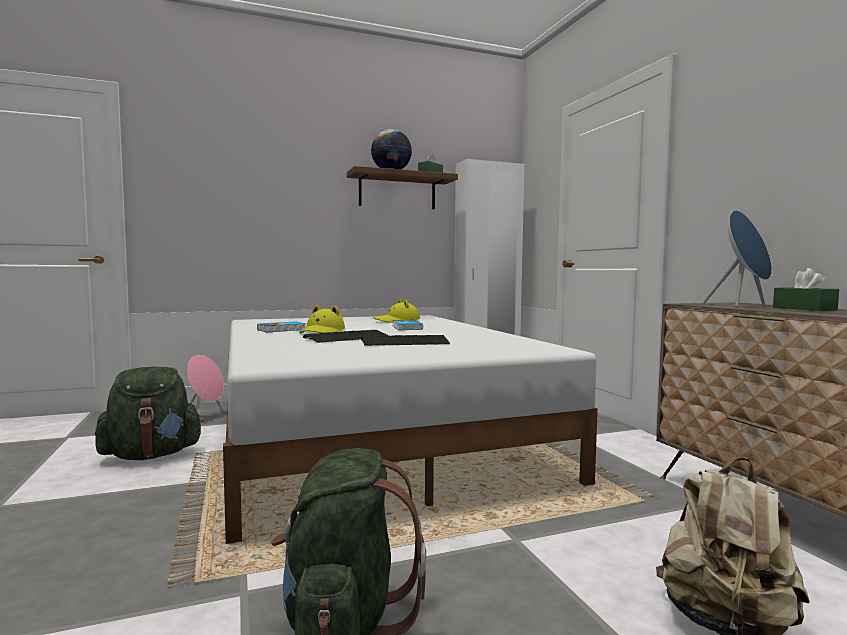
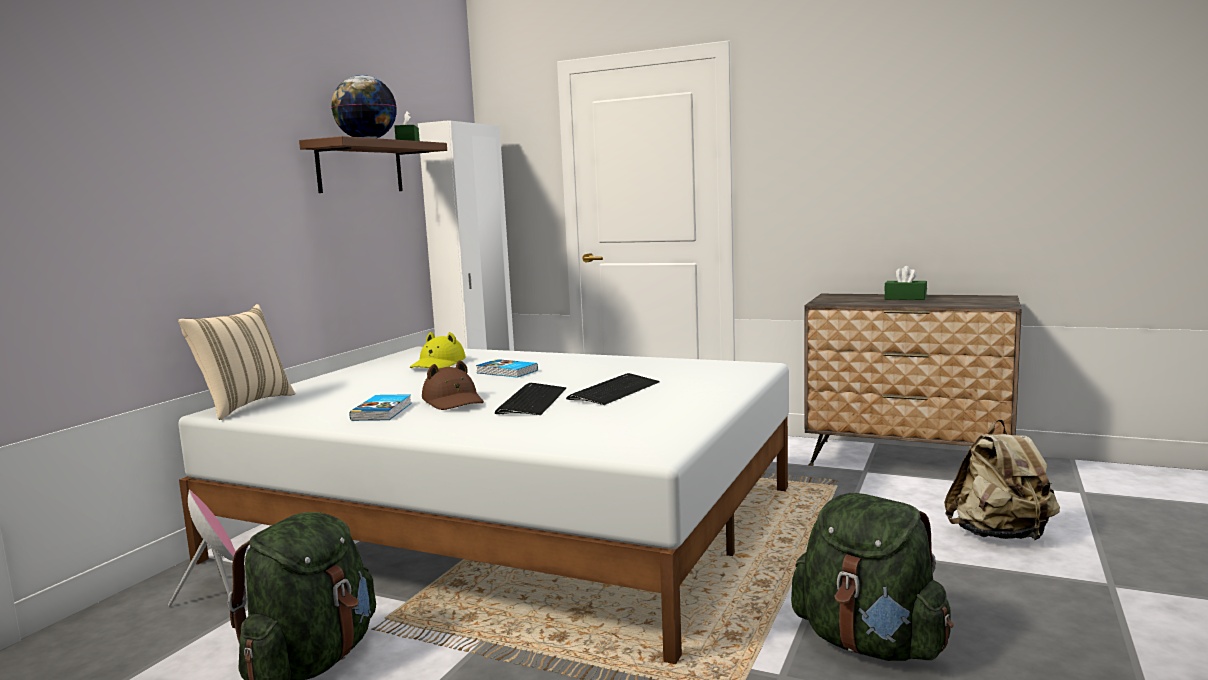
camera: 45 degrees left, 5 degrees up
yellow hat [299,305,345,333] -> brown hat [422,360,484,410]
blue speaker [703,210,772,307] -> none
none -> beige pillow [178,304,295,420]

